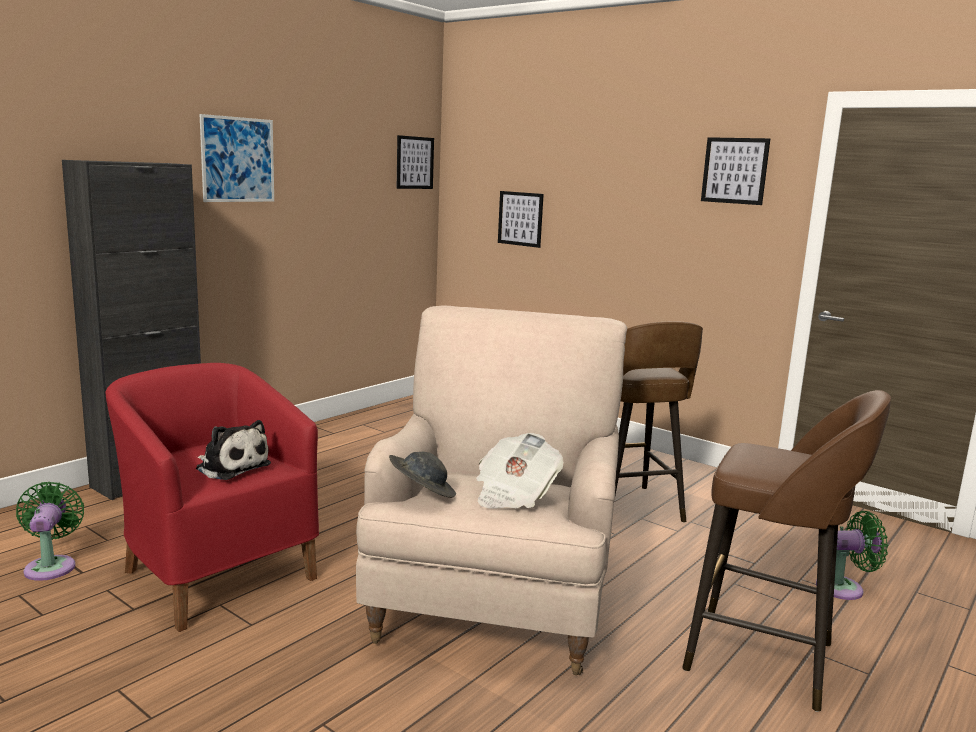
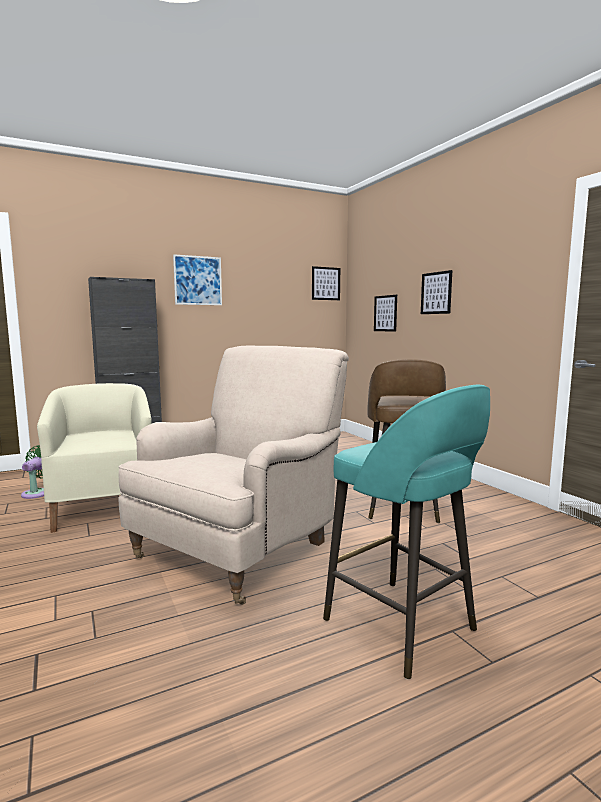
camera: 25 degrees right, 5 degrees down
red armchair [106,363,319,632] -> beige armchair [37,383,152,533]
plush toy [196,420,271,480] -> none
grey hat [389,452,456,498] -> none
newspaper [476,433,564,509] -> none
brown stool [682,390,891,712] -> turquoise stool [323,385,490,679]
picture [701,137,770,205] -> picture moved to [421,270,452,314]
green fan [816,511,888,600] -> none

